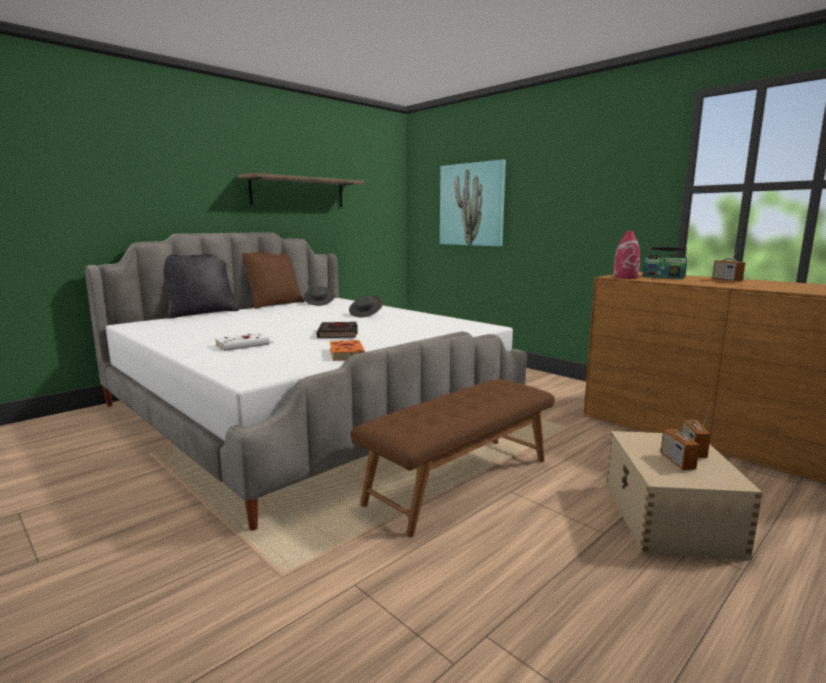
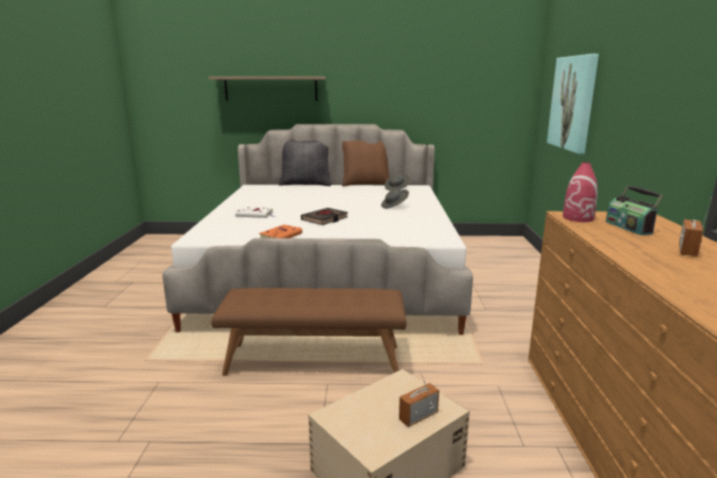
camera: 45 degrees right, 5 degrees up
shelf [238,173,364,207] -> shelf moved to [209,77,326,101]
radio [660,411,700,470] -> none

